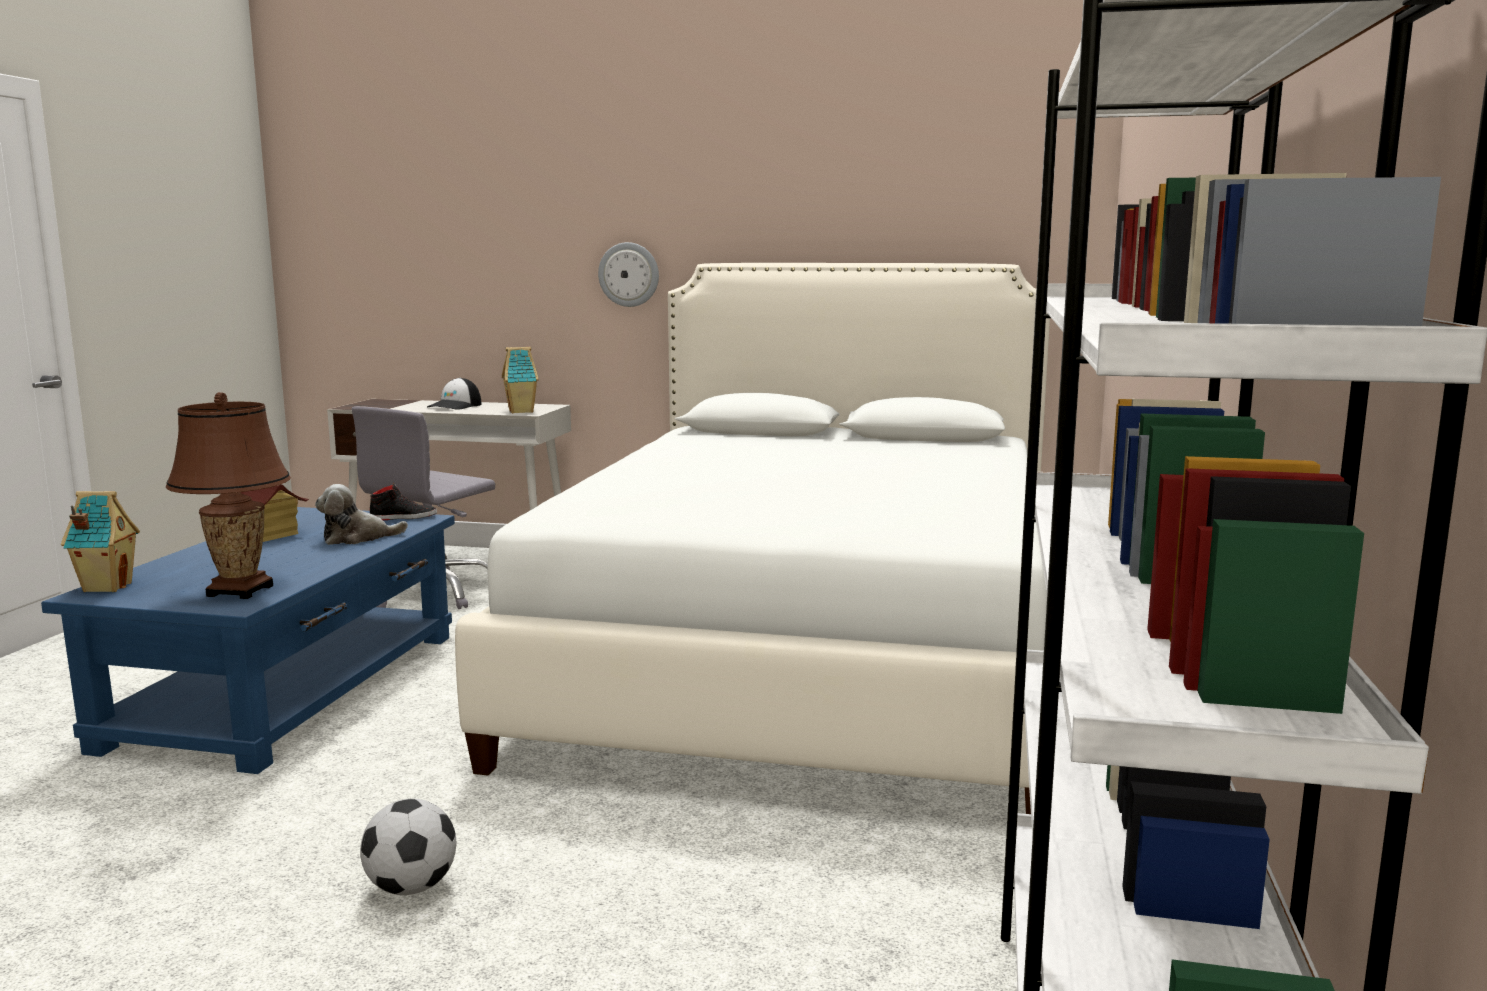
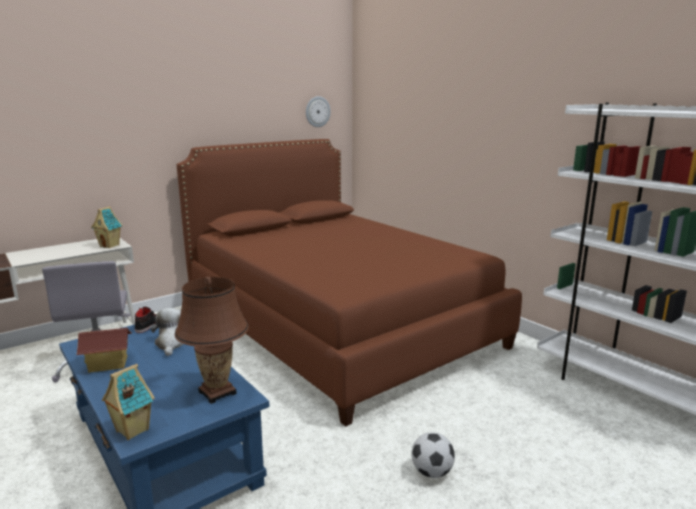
camera: 50 degrees left, 5 degrees up
plush toy [315,484,408,545] -> plush toy turned 150 degrees clockwise [151,308,183,356]
cap [427,378,482,410] -> none
white bed [455,263,1050,814] -> brown bed [177,139,522,426]
wall clock [598,242,659,307] -> wall clock moved to [306,96,331,127]

